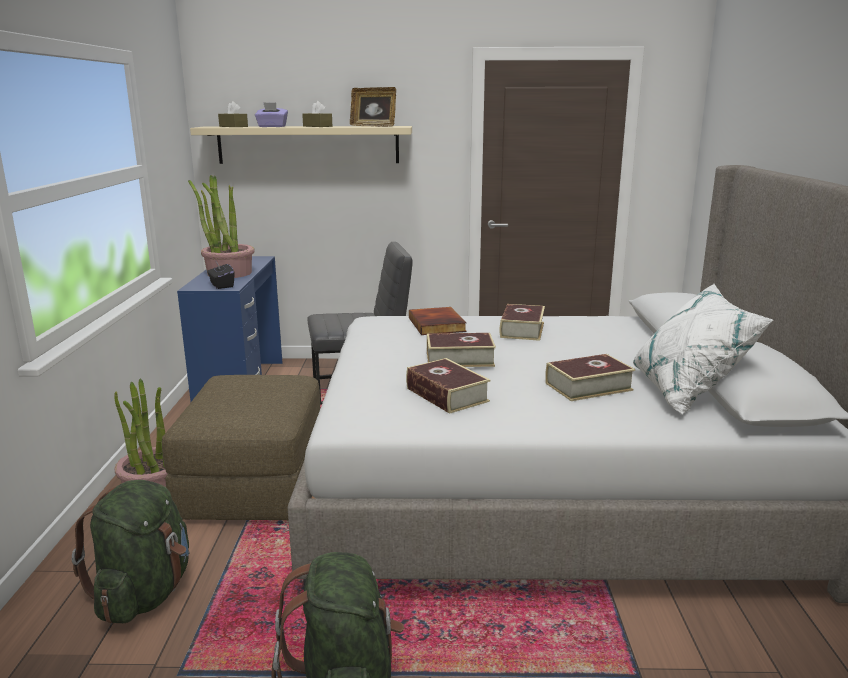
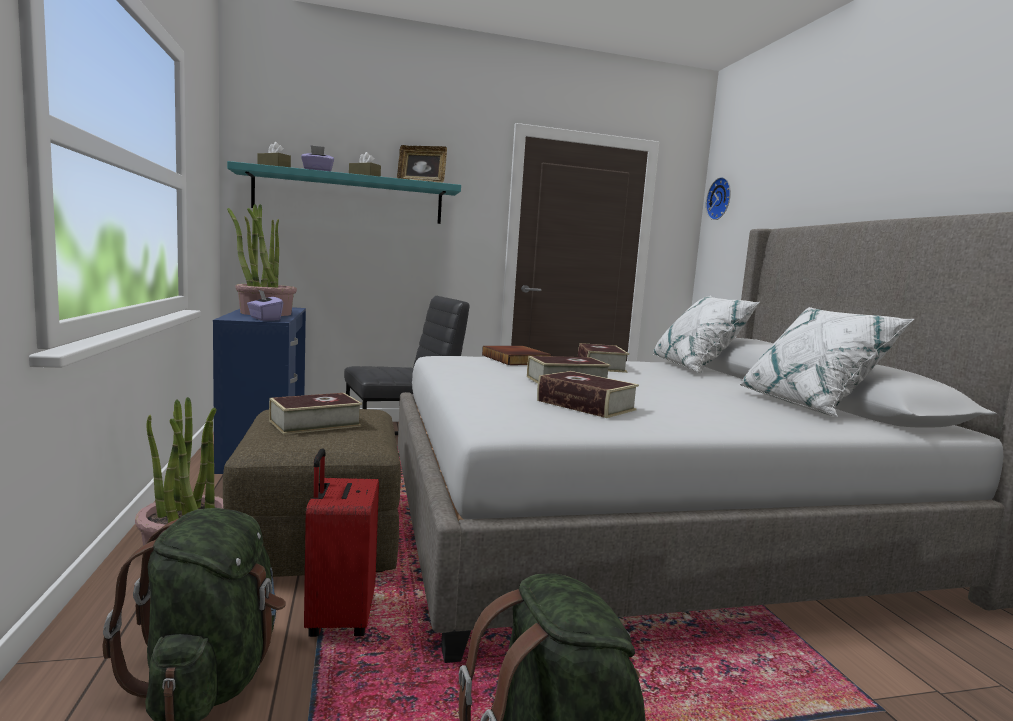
camera: 15 degrees left, 10 degrees down
beige shelf [190,126,412,164] -> turquoise shelf [227,161,461,224]
black tissue box [207,260,234,289] -> purple tissue box [247,290,283,320]
book [545,354,635,401] -> book moved to [269,393,362,435]
none -> red suitcase [304,449,379,637]
none -> white pillow [653,296,760,373]
none -> wall clock [706,177,731,220]

